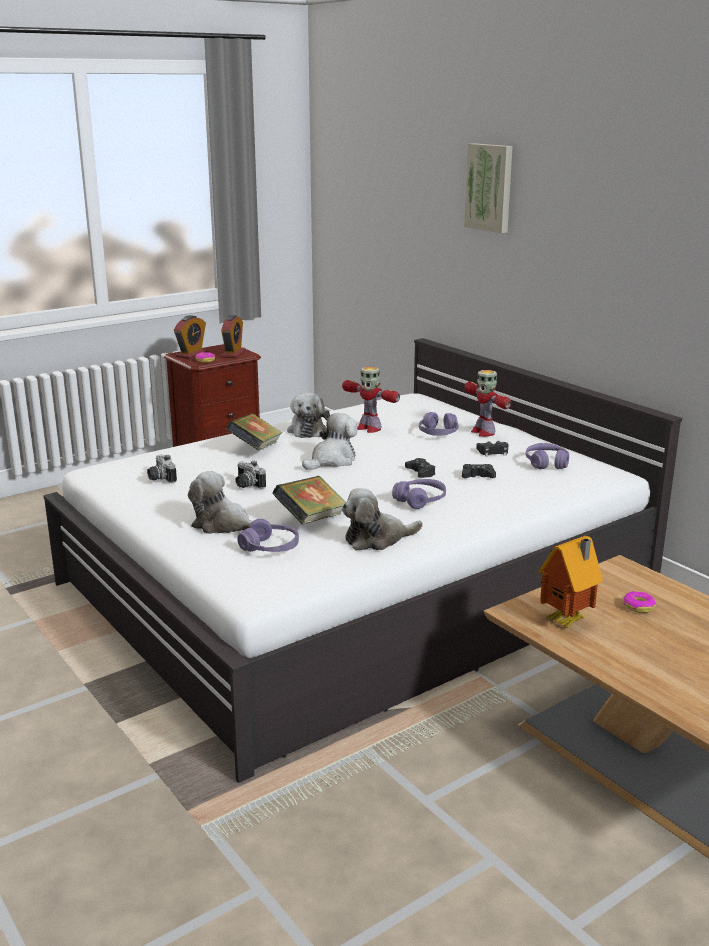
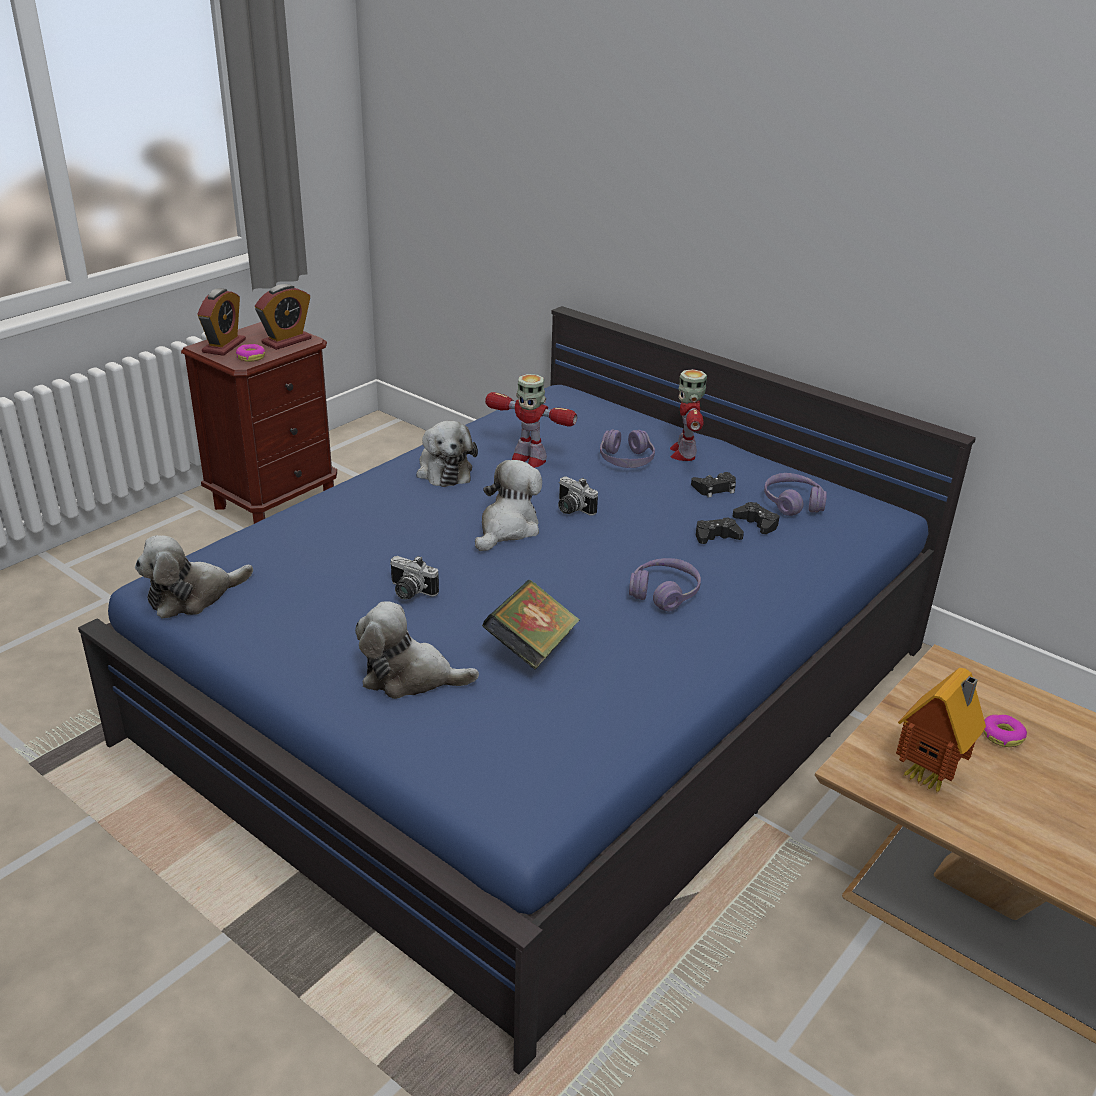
camera: 15 degrees left, 10 degrees up
white bed [43,338,682,783] -> blue bed [78,306,976,1075]
camera [147,455,177,483] -> camera moved to [558,477,598,516]
alarm clock [221,315,246,358] -> alarm clock turned 45 degrees clockwise [255,284,312,350]
book [226,413,282,451] -> none
purple headphones [237,519,299,552] -> none
plush toy [341,488,423,550] -> plush toy moved to [135,535,253,619]
black game controller [405,458,436,478] -> black game controller moved to [733,502,780,534]
picture [464,143,513,233] -> none
toy robot [464,370,511,437] -> toy robot turned 45 degrees clockwise [670,369,707,461]

